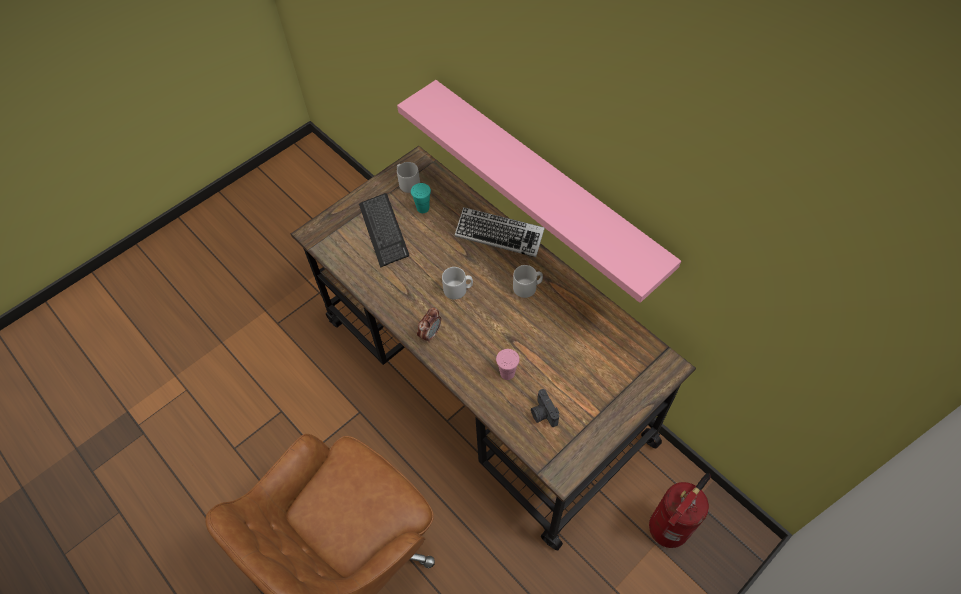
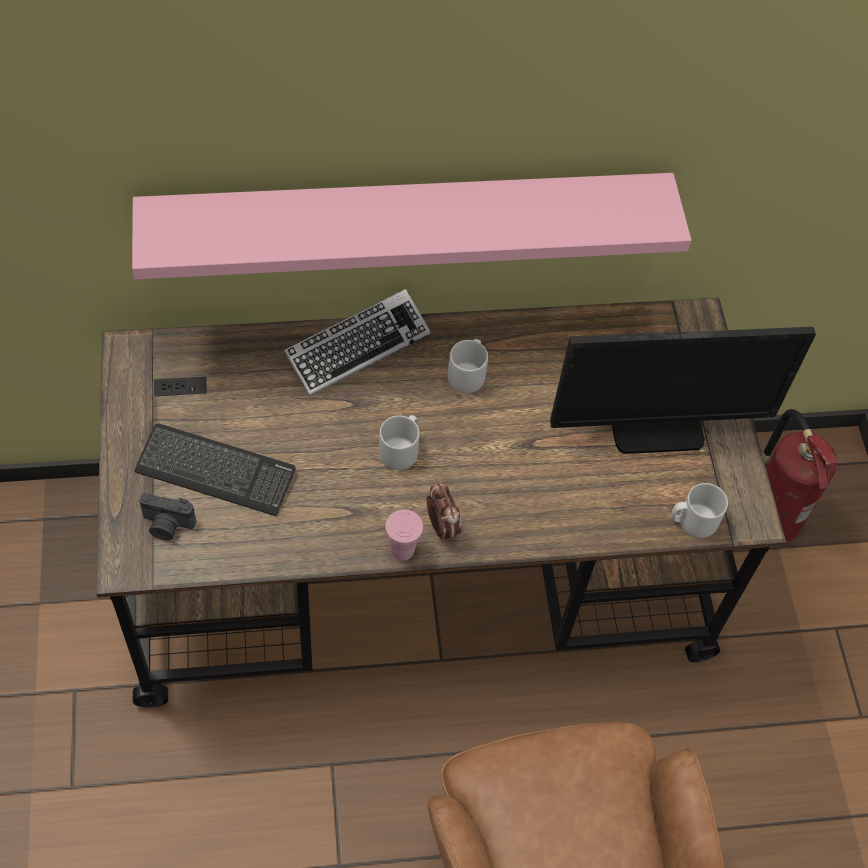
camera: 60 degrees left, 0 degrees up
grey mug [397,162,420,193] -> grey mug moved to [671,483,728,538]
turquoise cup [411,183,431,213] -> none
pink cup [496,349,520,380] -> pink cup moved to [385,509,423,561]
camera [531,389,559,427] -> camera moved to [139,493,196,541]
none -> monitor [550,327,816,454]

